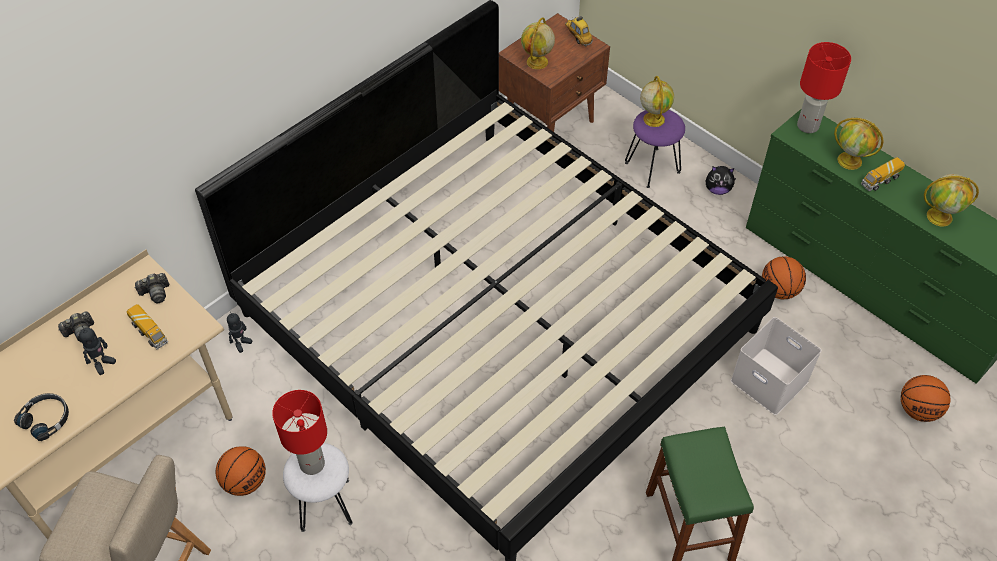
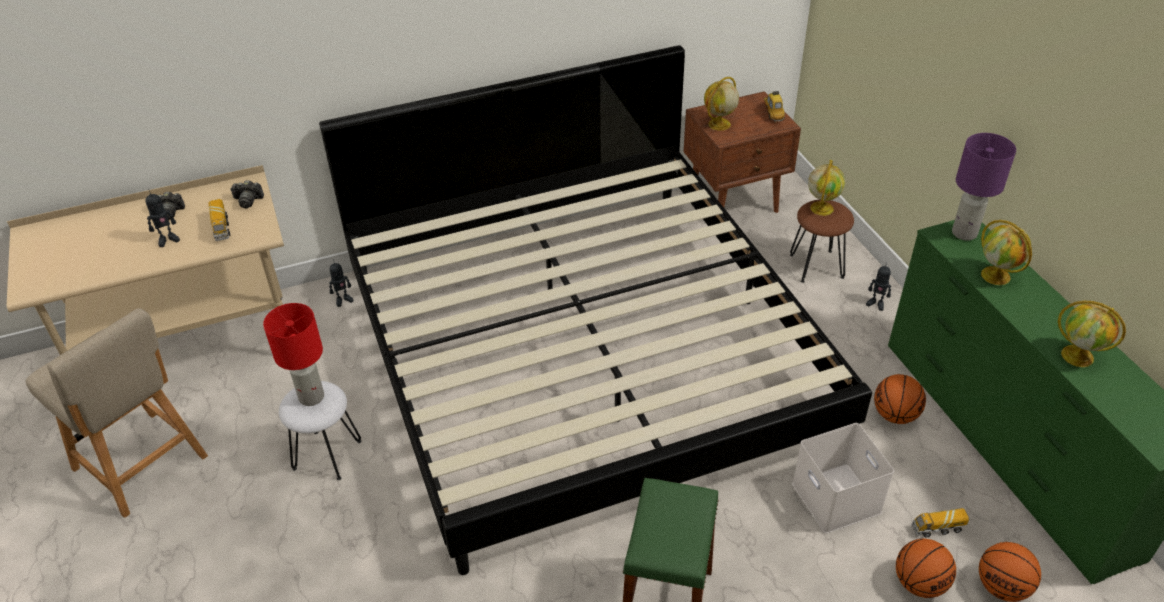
camera: 25 degrees right, 10 degrees down
black headphones [14,393,69,441] -> none
basketball [216,446,266,496] -> basketball moved to [896,539,956,598]
purple stool [625,110,685,188] -> brown stool [790,200,854,283]
plush toy [706,166,736,195] -> toy robot [866,262,891,311]
red table lamp [797,42,851,133] -> purple table lamp [952,133,1016,241]
toy truck [861,157,905,191] -> toy truck moved to [912,508,969,538]

